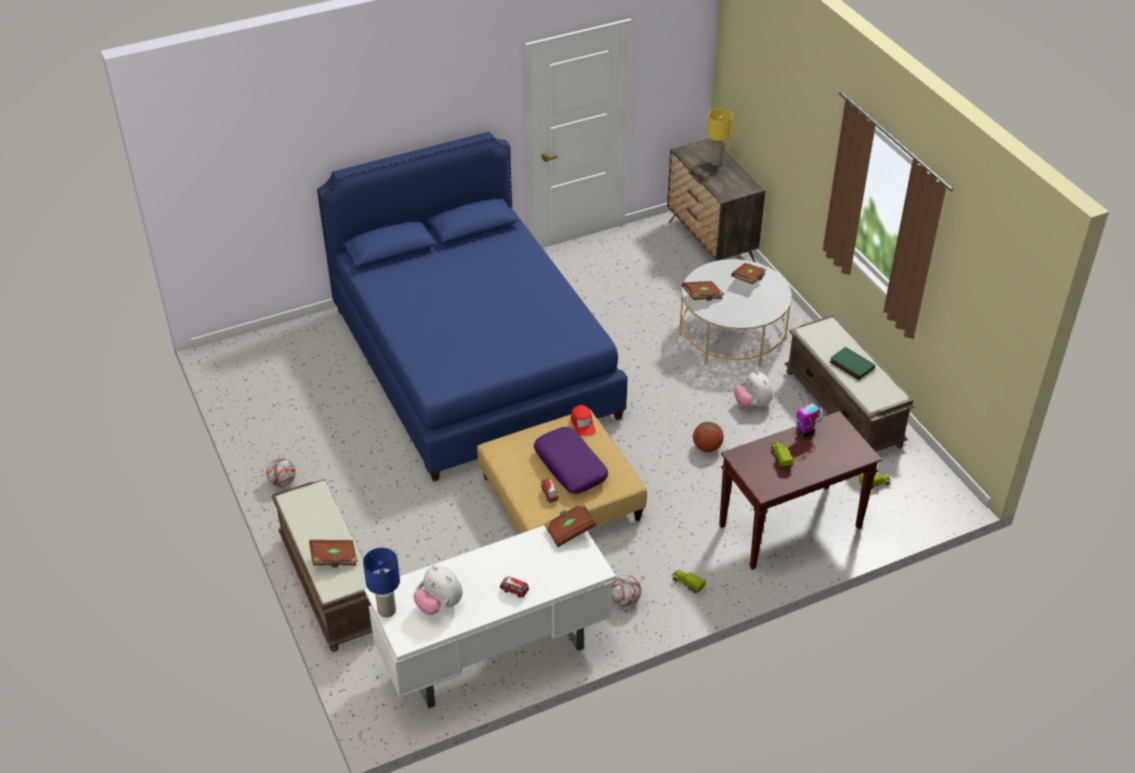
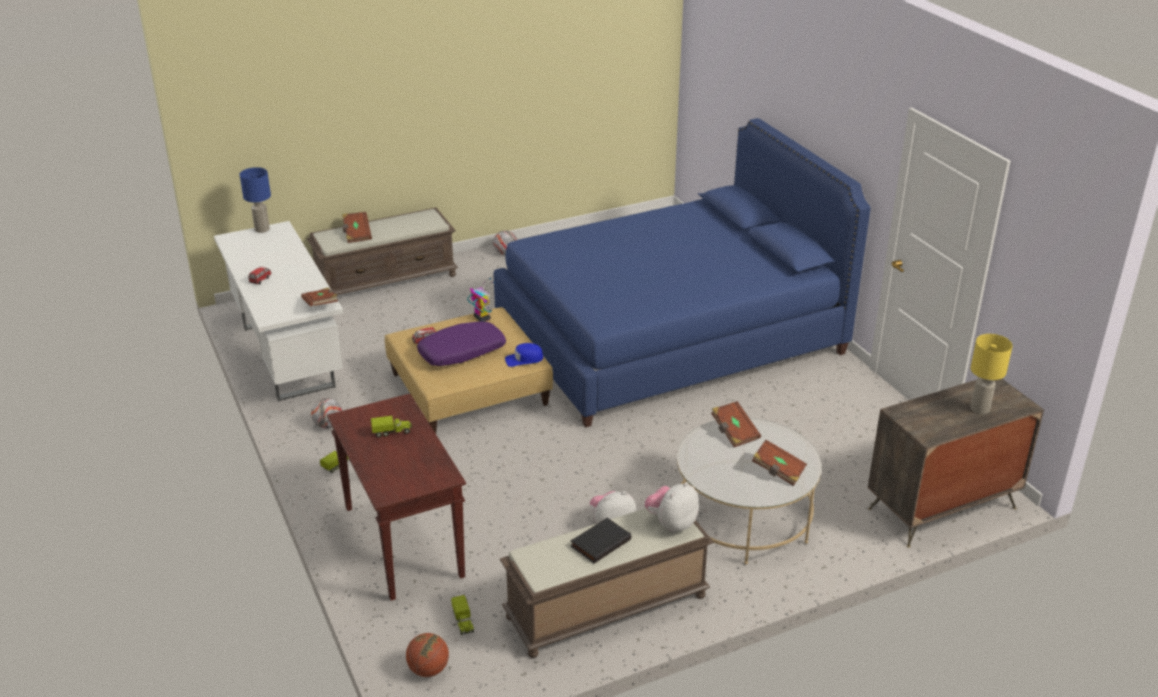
camera: 90 degrees right, 10 degrees down
plush toy [413,566,463,615] -> plush toy moved to [645,482,699,533]
red cap [571,405,596,436] -> blue cap [505,343,544,367]
basketball [693,422,724,452] -> basketball moved to [406,633,449,677]
toy robot [796,390,822,438] -> toy robot moved to [467,278,495,322]
green book [829,347,875,380] -> black book [571,518,631,563]

